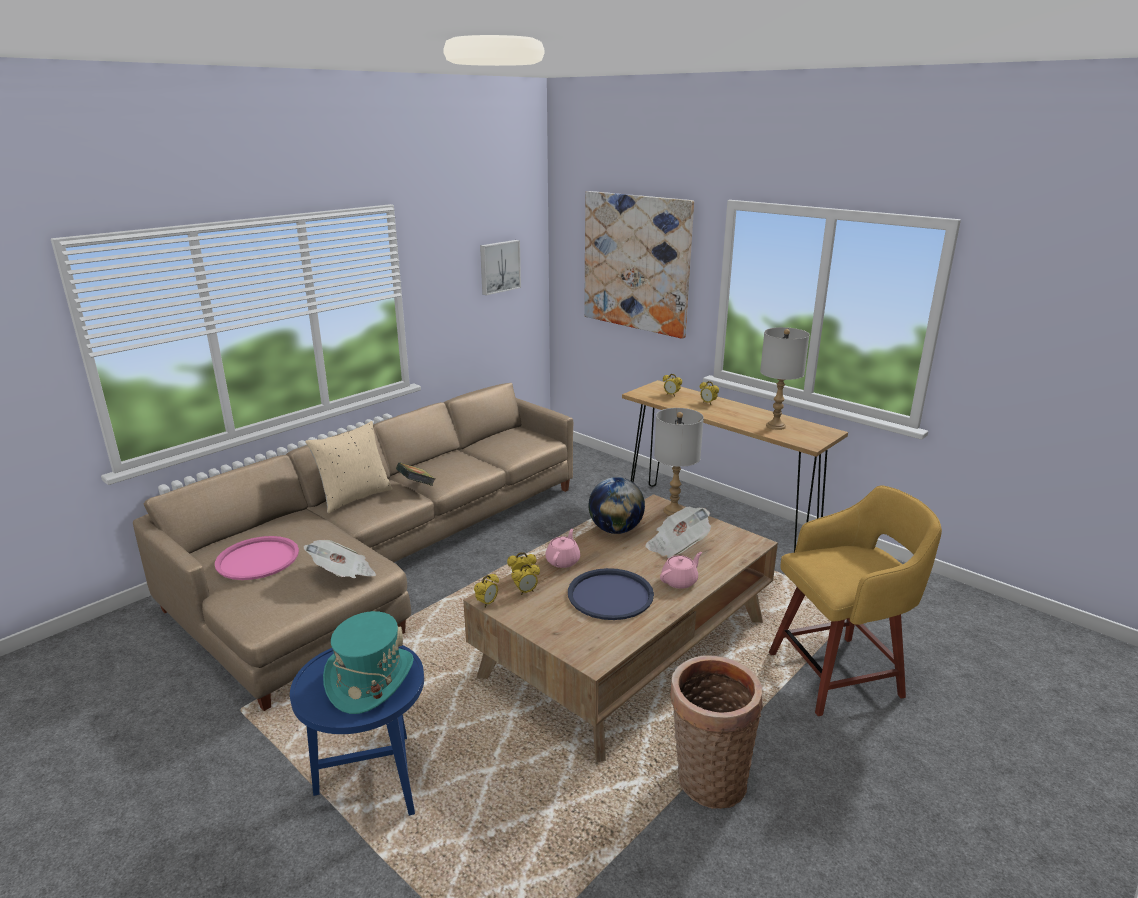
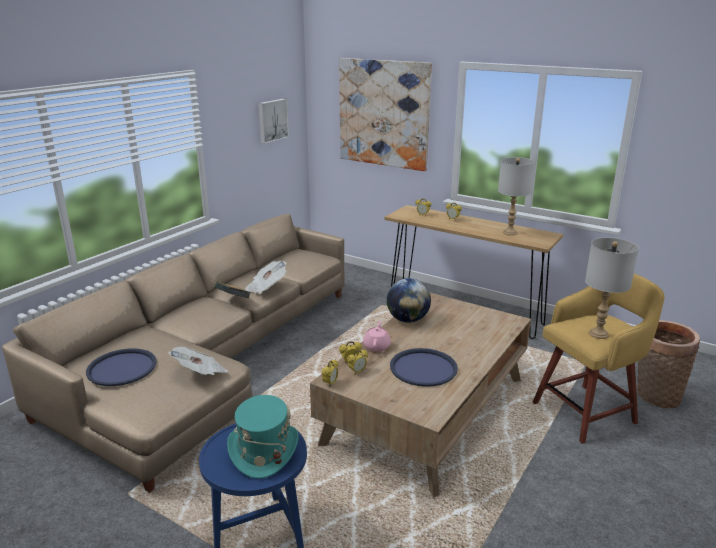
camera: 10 degrees left, 0 degrees up
pink tray [215,536,299,580] -> blue tray [86,348,157,386]
beige pillow [305,421,393,513] -> none
newspaper [645,507,711,558] -> newspaper moved to [245,261,287,294]
grey table lamp [654,408,704,516] -> grey table lamp moved to [585,237,639,339]
pink teapot [660,552,702,589] -> none
basket [670,655,763,809] -> basket moved to [637,320,700,409]

